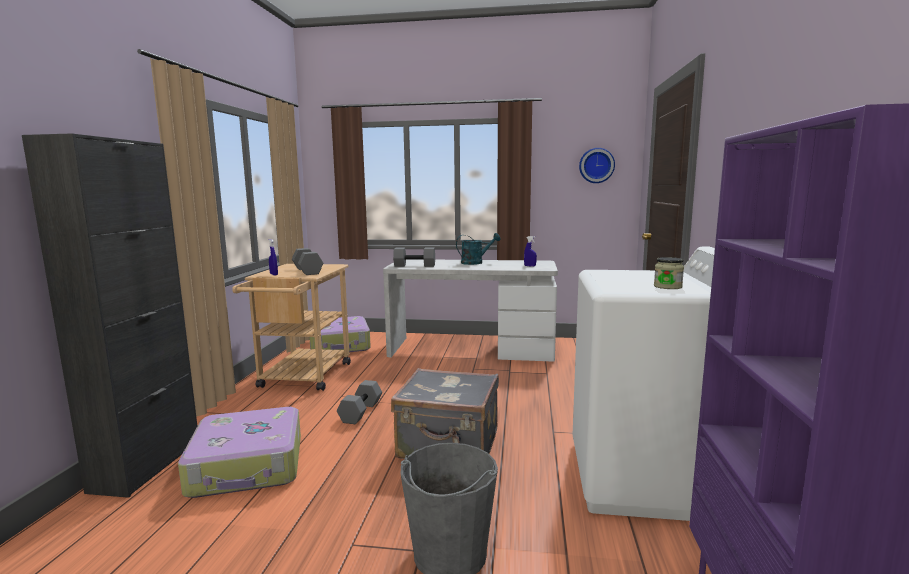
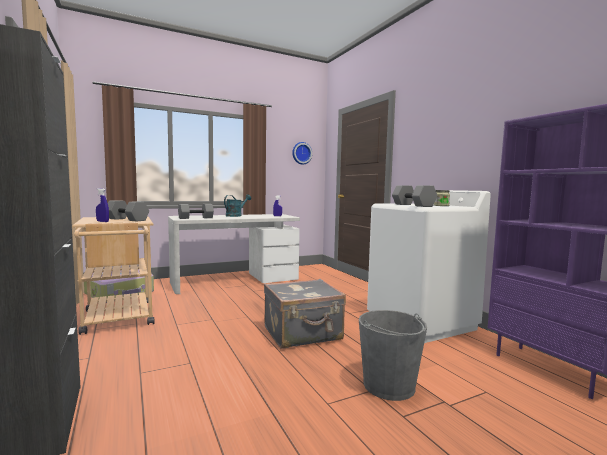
camera: 35 degrees left, 5 degrees down
suitcase [178,407,301,498] -> none
grey dumbbell [337,380,382,424] -> grey dumbbell moved to [392,185,437,207]

